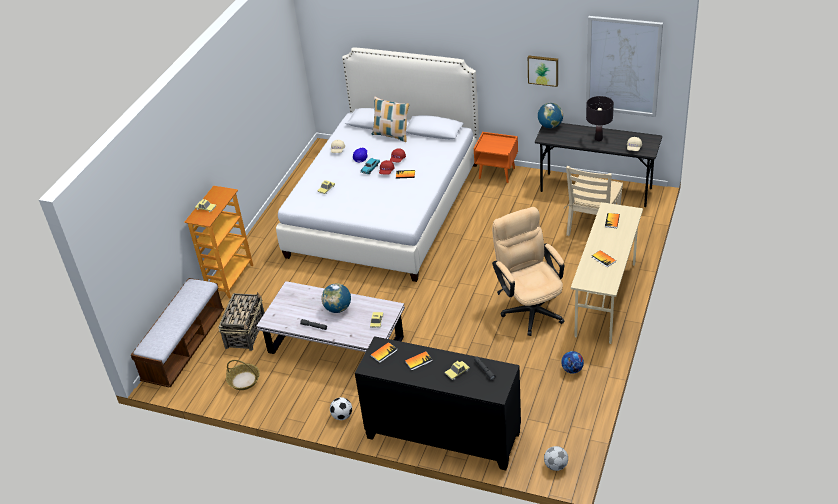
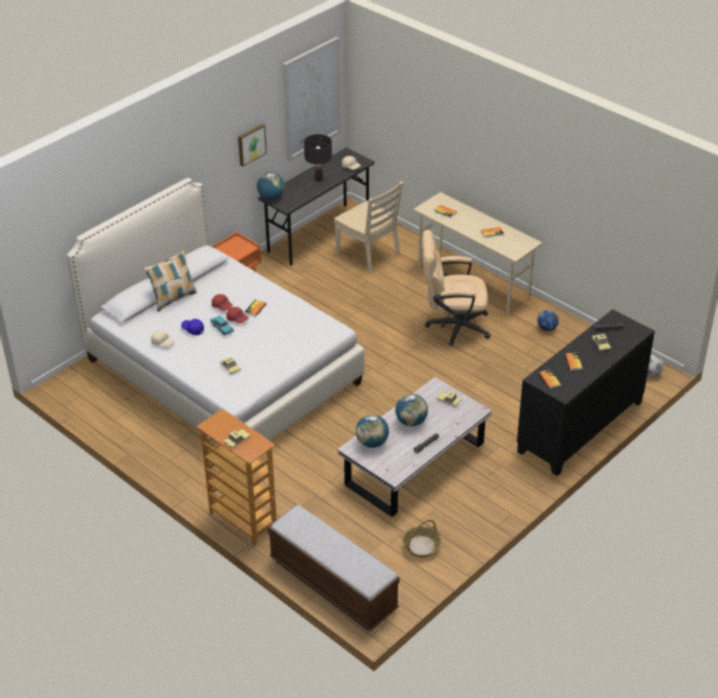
camera: 70 degrees left, 0 degrees up
basket [218,292,265,351] -> none
football [330,397,352,420] -> none
none -> globe [356,414,389,448]

